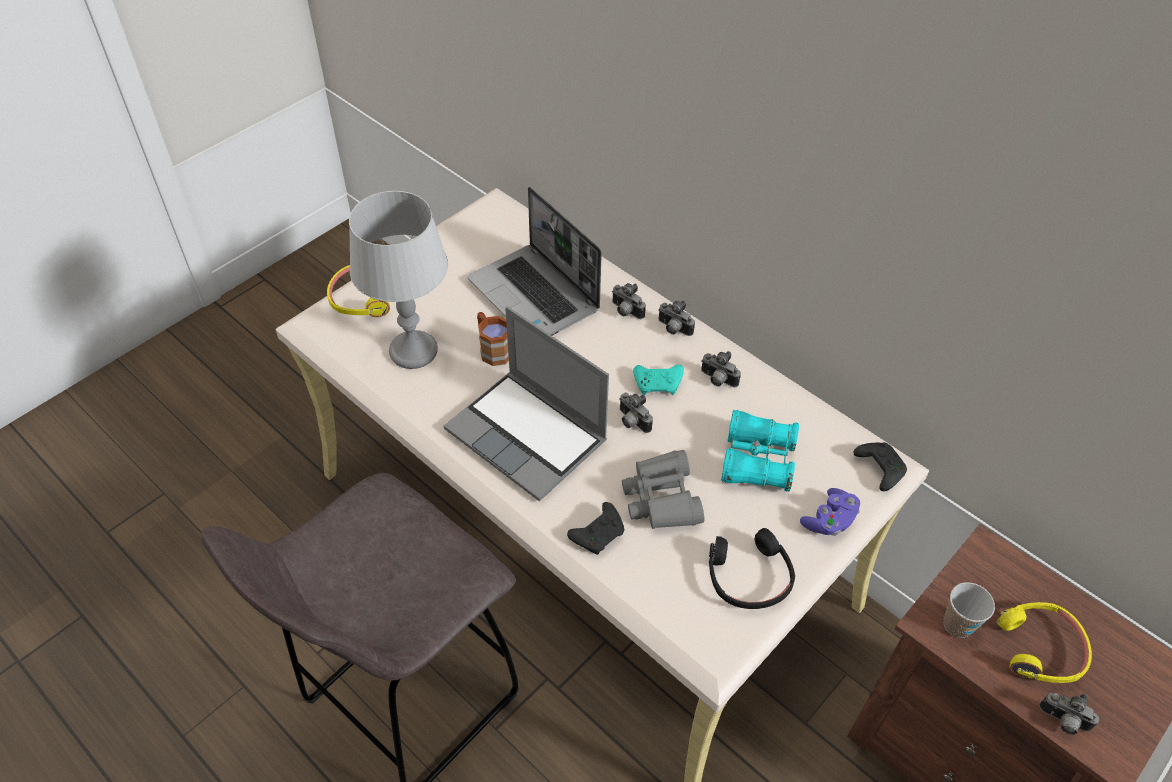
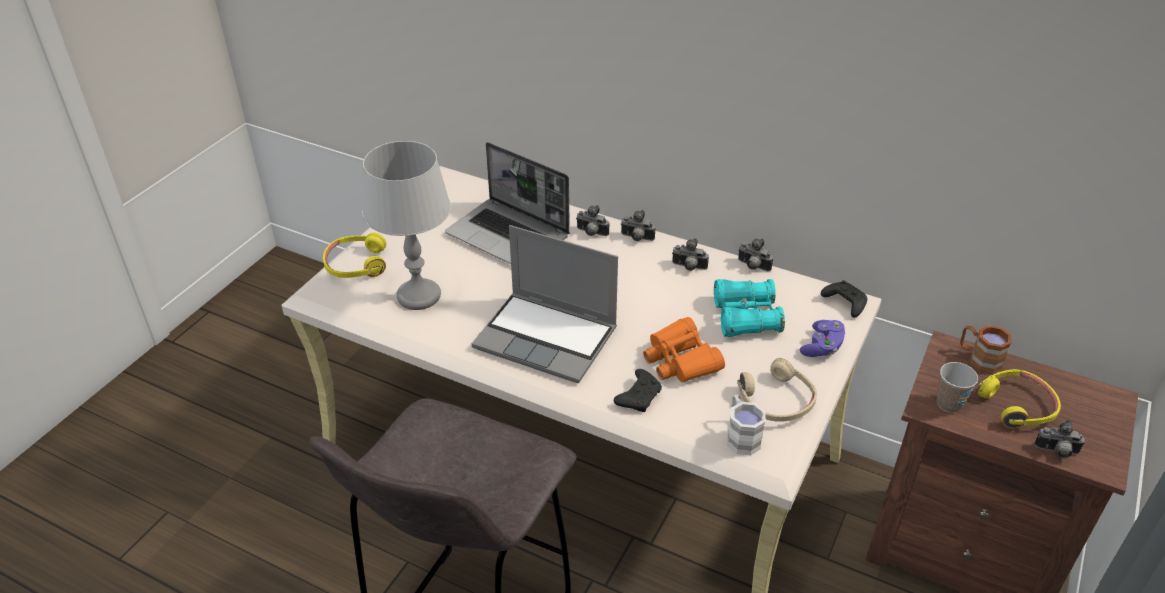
camera: 15 degrees left, 10 degrees down
brown mug [477,312,509,366] -> brown mug moved to [960,325,1011,373]
camera [619,392,653,433] -> camera moved to [738,239,773,271]
grey binoculars [622,450,704,529] -> orange binoculars [643,317,725,383]
turquoise game controller [633,365,684,395] -> none
black headphones [709,528,795,609] -> beige headphones [737,358,817,422]
none -> white mug [727,395,766,455]

